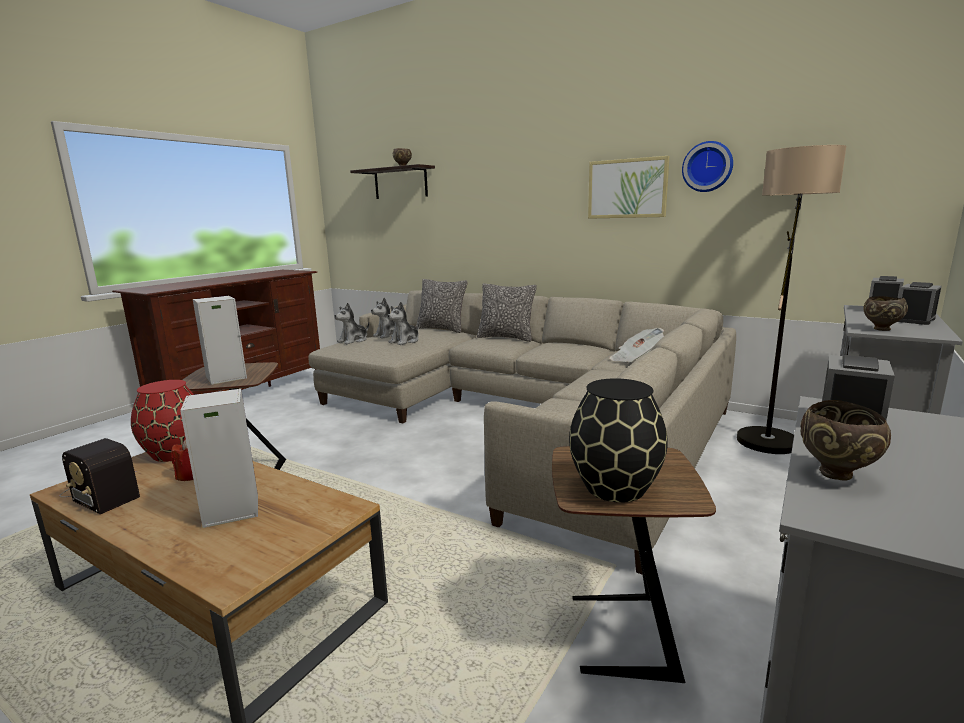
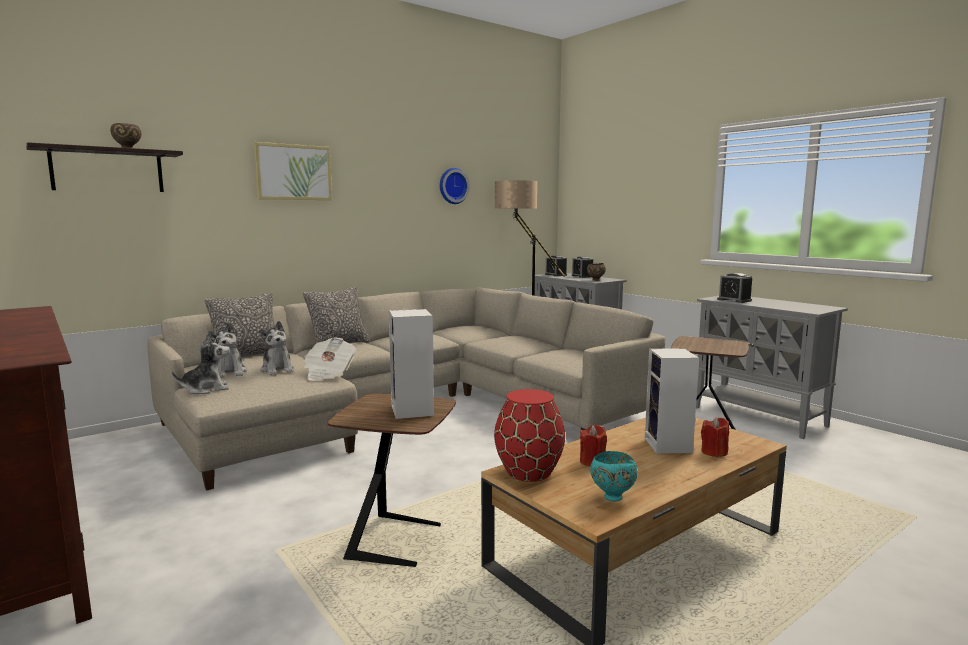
camera: 70 degrees left, 5 degrees down
radio [60,438,140,514] -> turquoise bowl [590,451,638,502]
plush toy [334,303,369,344] -> plush toy turned 90 degrees counterclockwise [172,334,230,394]
black vase [569,378,668,503] -> none
picture [588,156,669,219] -> picture moved to [254,142,332,200]
newspaper [609,328,664,363] -> newspaper moved to [304,337,357,381]
brown bowl [800,400,891,481] -> none
none -> red candle [701,417,729,457]

